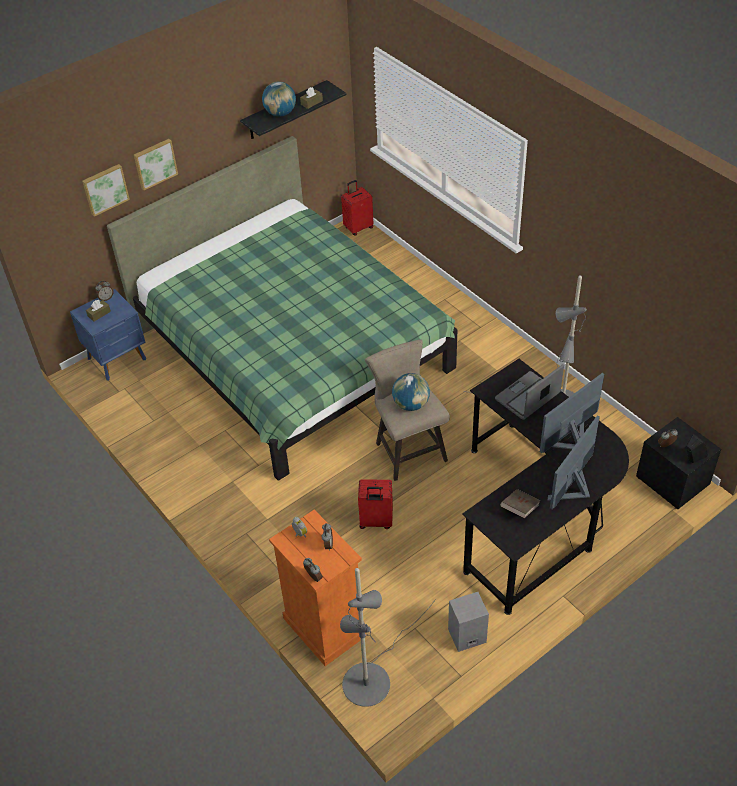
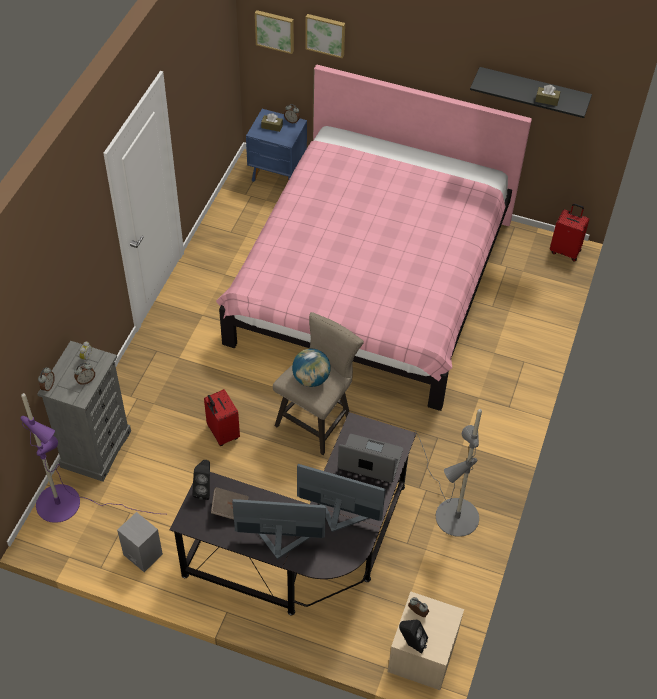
camera: 55 degrees right, 5 degrees up
green bed [107,136,458,481] -> pink bed [216,65,532,411]
picture [134,139,178,190] -> picture moved to [255,10,294,54]
globe [262,81,296,116] -> none
orange dresser [269,510,366,666] -> grey dresser [37,341,131,482]
grey floor lamp [340,568,436,707] -> purple floor lamp [20,393,159,523]
black nightstand [636,417,721,509] -> beige nightstand [388,591,464,690]
none -> black speaker [192,460,210,500]

